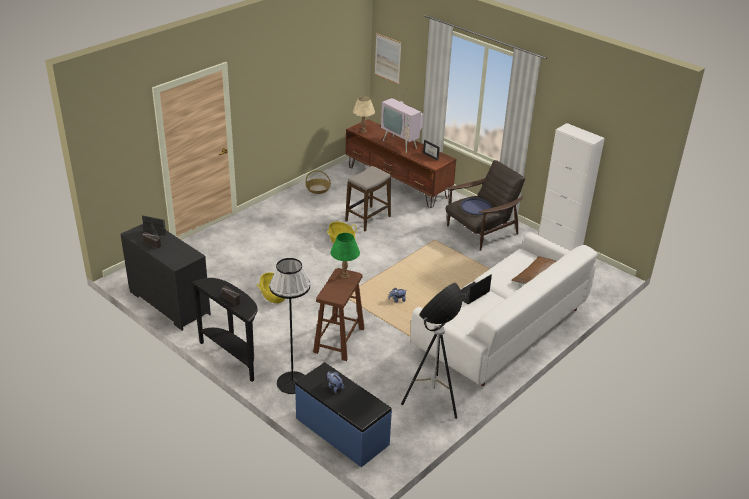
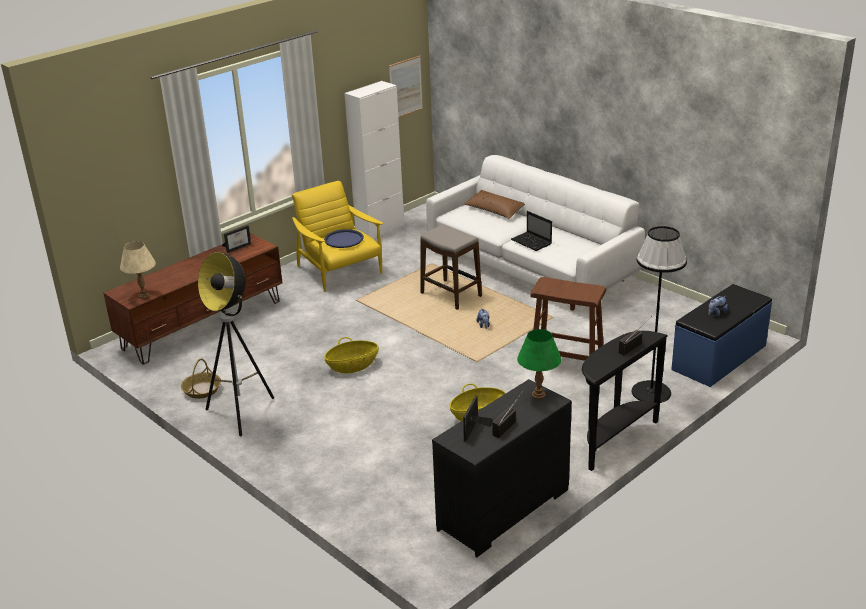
camera: 85 degrees left, 5 degrees down
green table lamp [330,233,360,279] -> green table lamp moved to [517,329,562,399]
stool [345,166,391,231] -> stool moved to [420,224,482,310]
picture [375,33,401,84] -> picture moved to [389,56,423,118]
television [381,83,423,153] -> none
floor lamp [401,282,462,419] -> floor lamp moved to [198,252,274,436]
brown armchair [445,160,525,251] -> yellow armchair [292,181,383,292]

